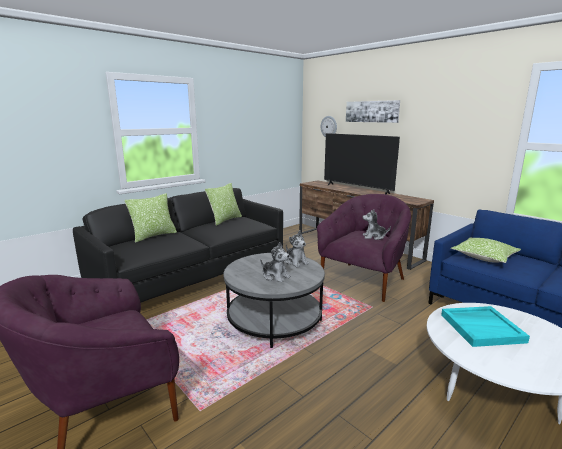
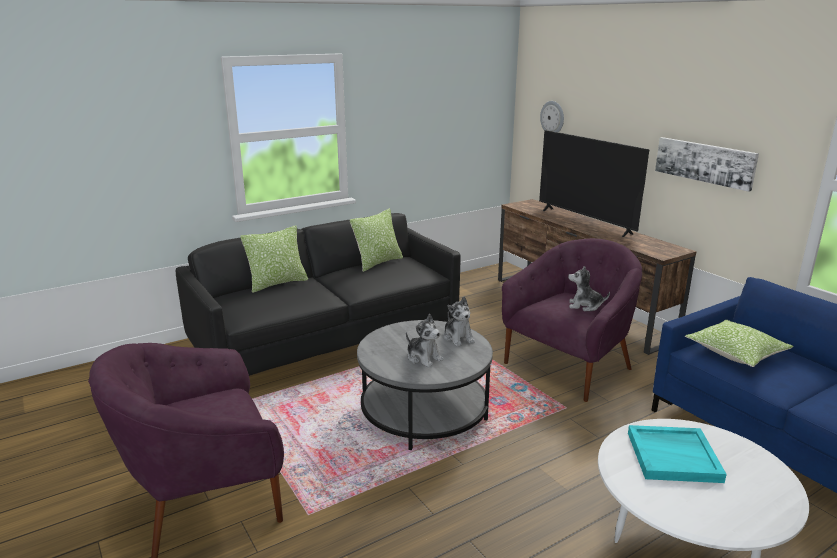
camera: 10 degrees right, 5 degrees up
picture [346,100,400,123] -> picture moved to [655,137,759,192]

